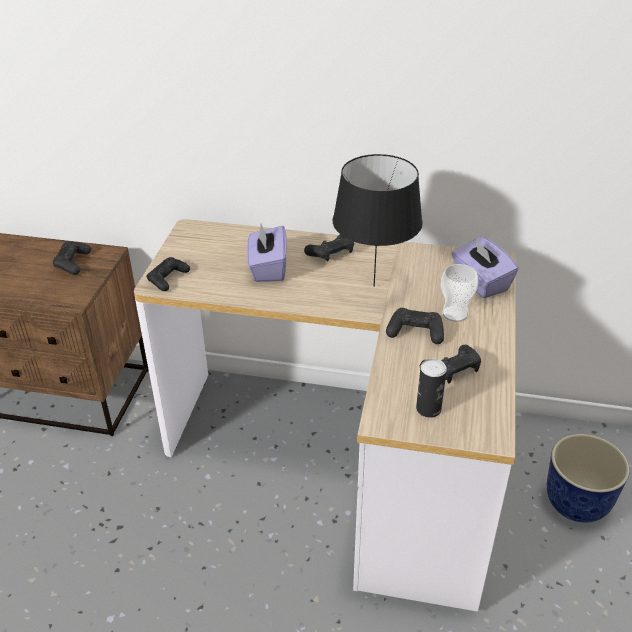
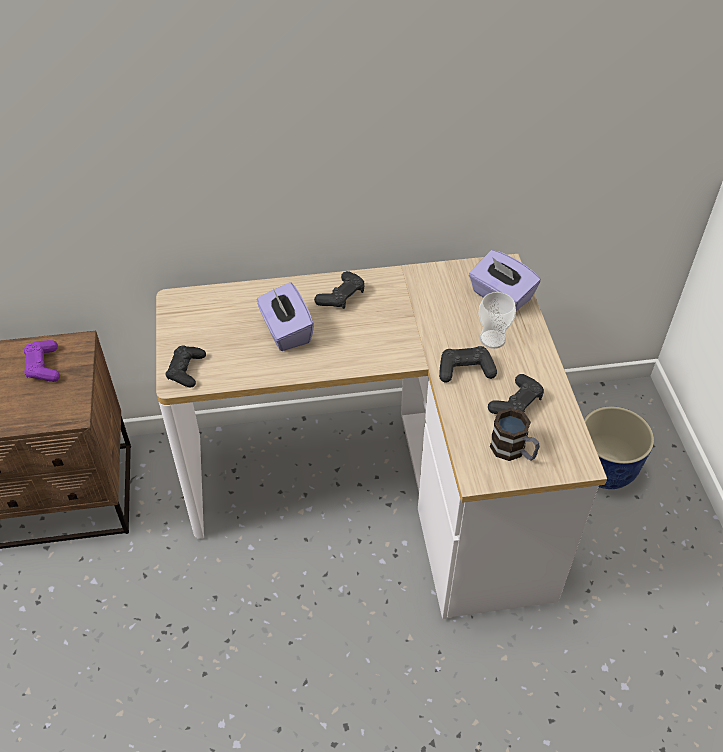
camera: 20 degrees left, 10 degrees up
black game controller [53,242,91,275] -> purple game controller [24,340,60,382]
black table lamp [333,154,423,287] -> none
can [416,359,447,418] -> mug [490,408,540,461]

